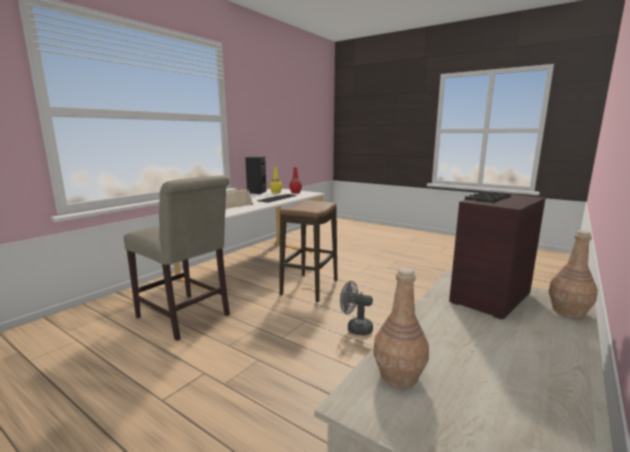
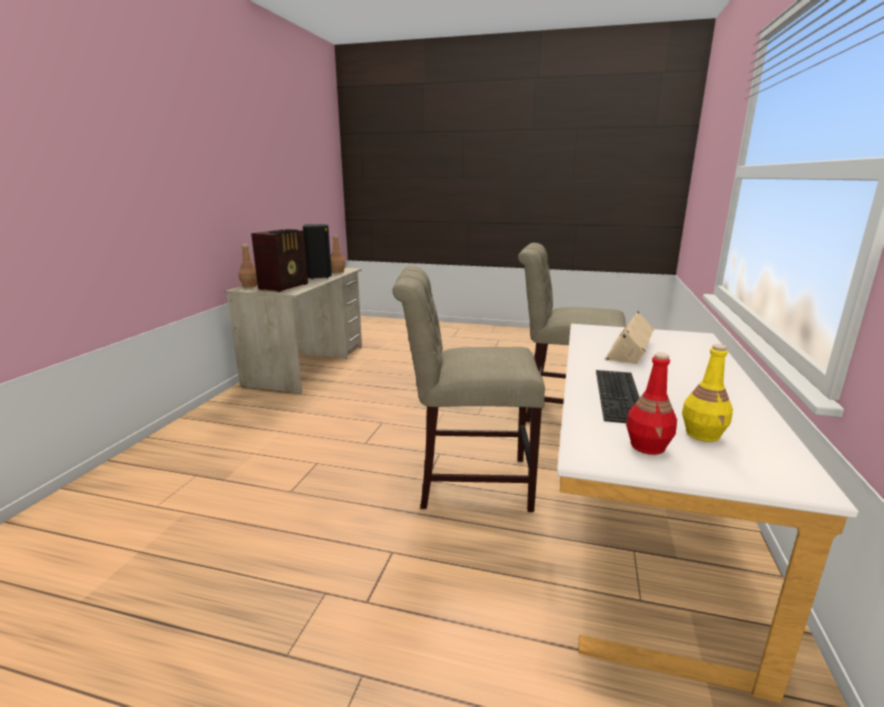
camera: 160 degrees right, 5 degrees up
black speaker [245,156,266,195] -> black speaker moved to [303,224,332,279]
stool [279,201,337,302] -> beige chair [392,266,545,512]
grey fan [340,281,373,336] -> none

